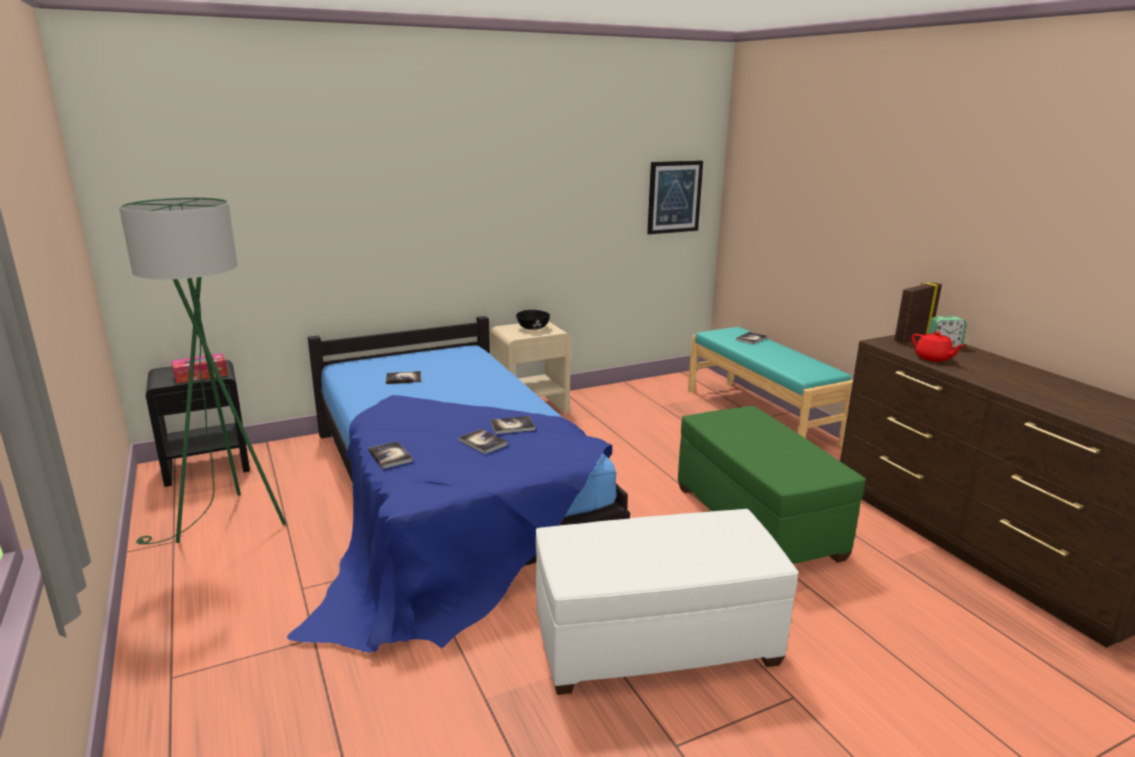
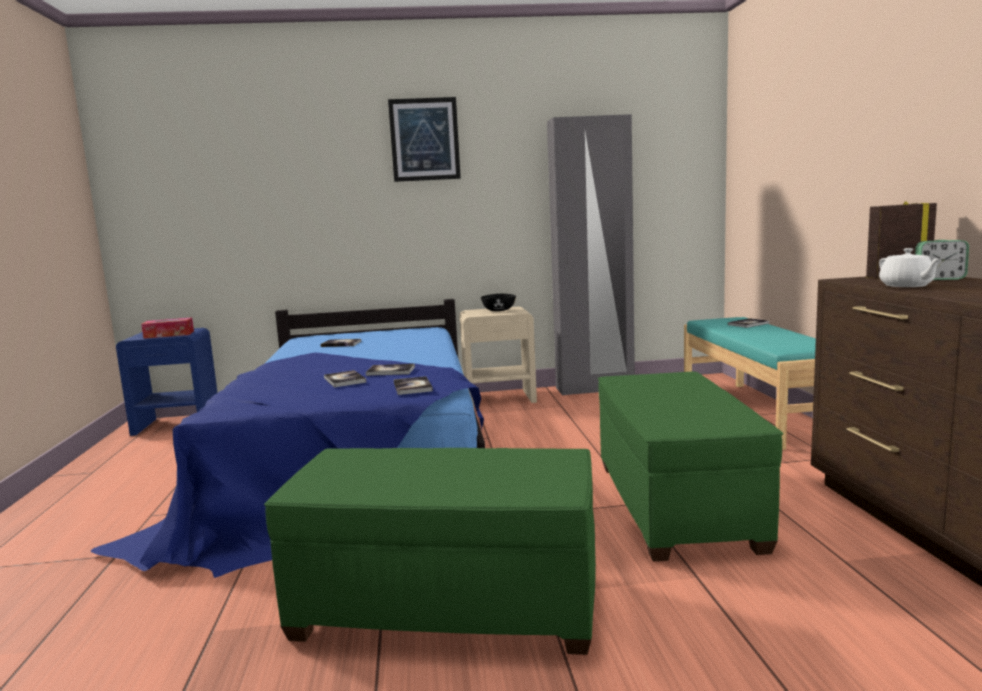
camera: 20 degrees right, 10 degrees down
green floor lamp [119,197,286,544] -> none
black nightstand [146,360,250,487] -> blue nightstand [116,328,218,436]
book [368,441,413,469] -> book moved to [394,376,433,395]
white ottoman [536,509,799,695] -> green ottoman [264,448,596,655]
picture [647,160,703,234] -> picture moved to [388,97,461,182]
red teapot [912,331,964,362] -> white teapot [879,248,941,287]
none -> grey wardrobe [547,114,635,395]

